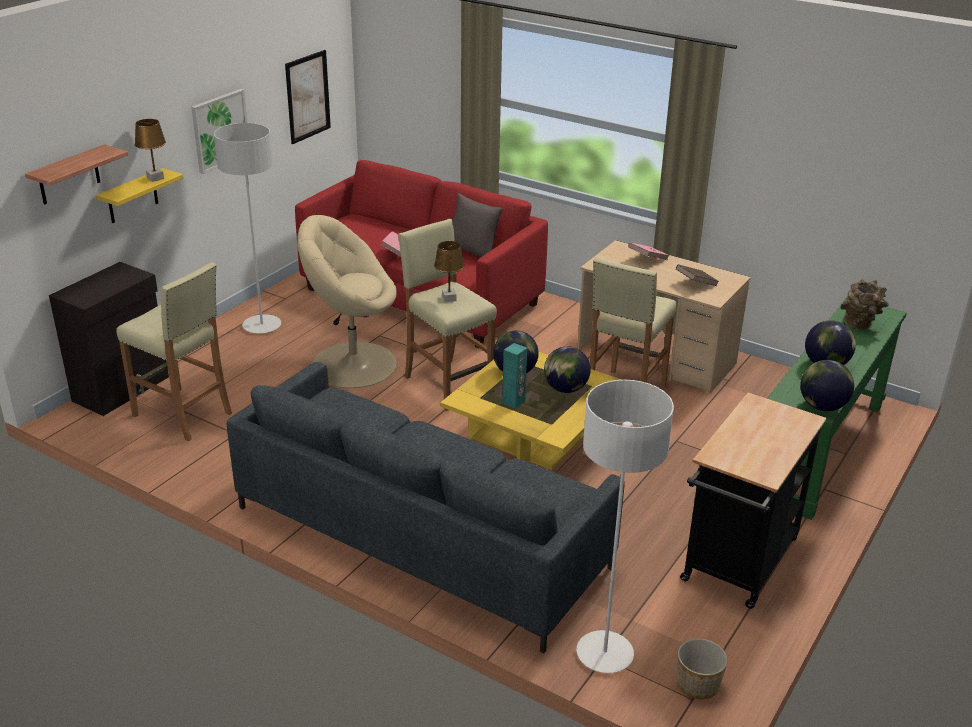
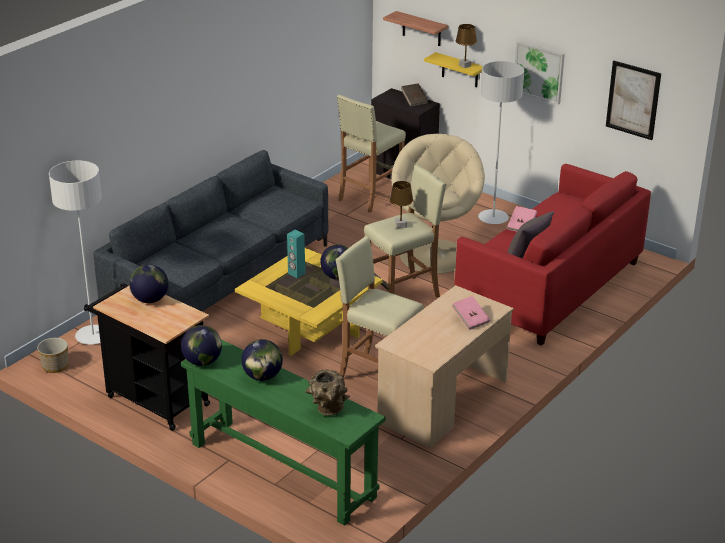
camera: 95 degrees right, 0 degrees up
globe [544,346,591,393] -> globe moved to [129,264,168,303]
brown book [676,264,719,286] -> brown book moved to [401,83,428,107]

